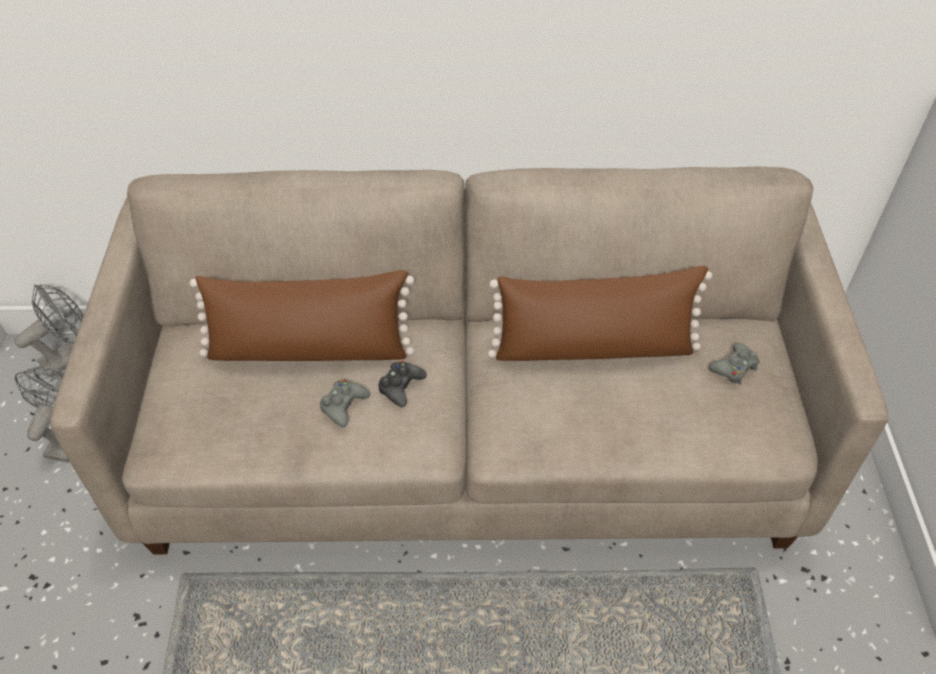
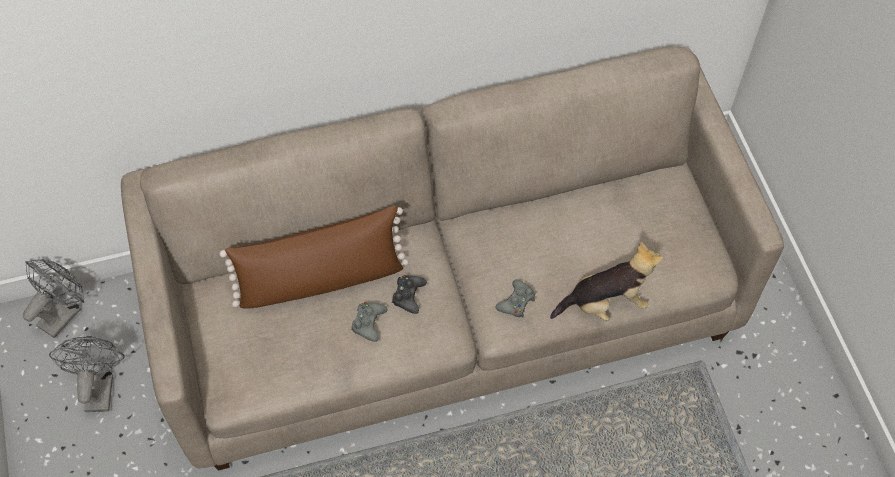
camera: 15 degrees left, 10 degrees up
brown pillow [488,266,712,361] -> none
grey game controller [709,343,760,384] -> grey game controller moved to [495,279,535,318]
none -> plush toy [550,242,663,321]

